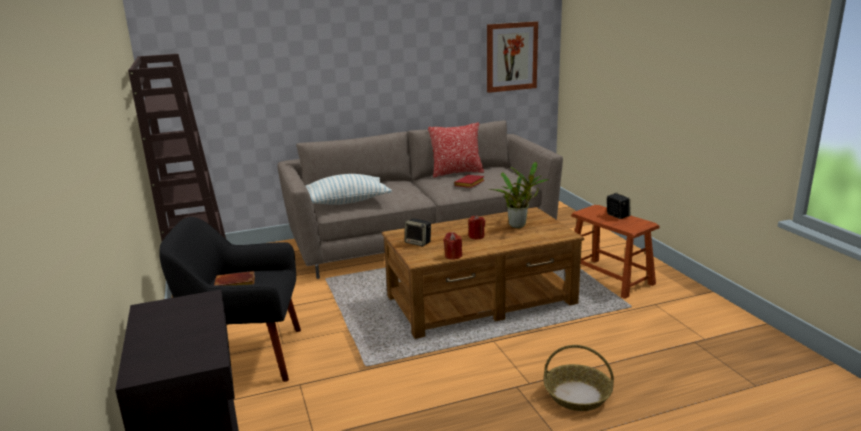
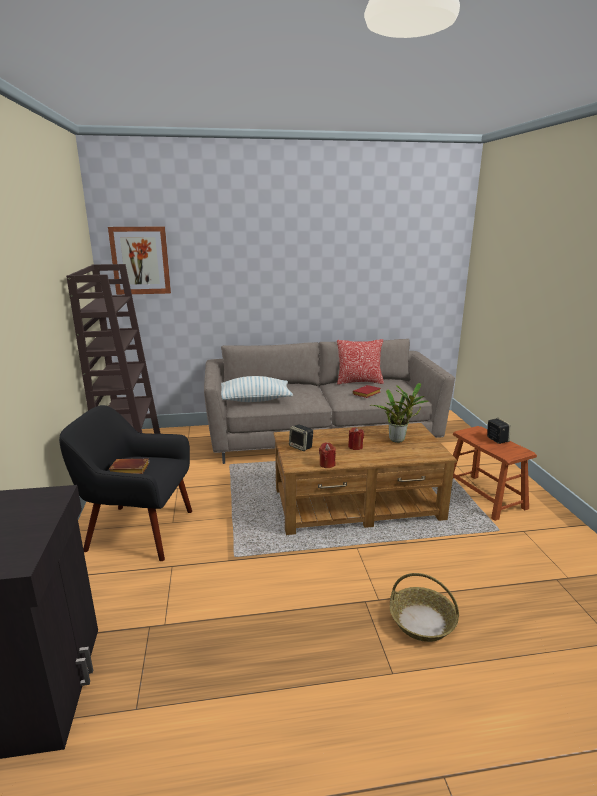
camera: 10 degrees right, 0 degrees up
picture [487,21,538,93] -> picture moved to [108,227,171,295]

